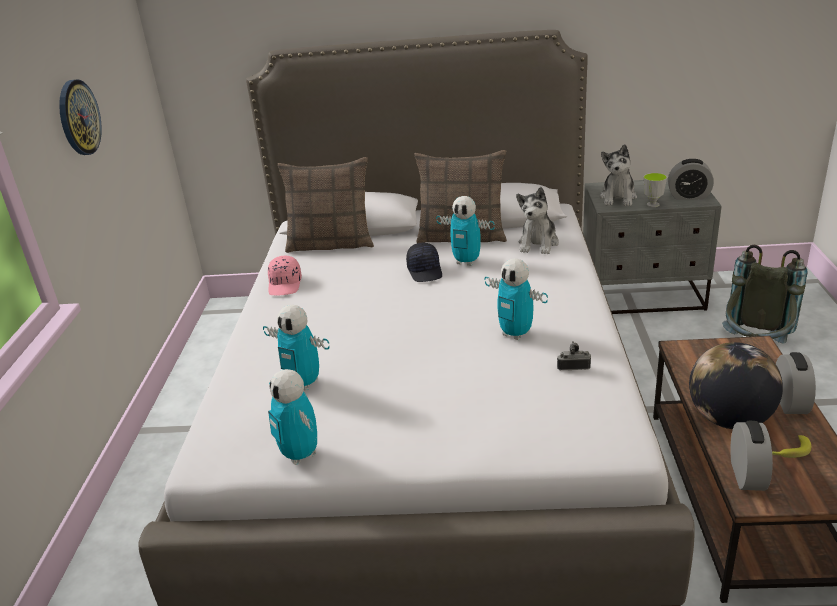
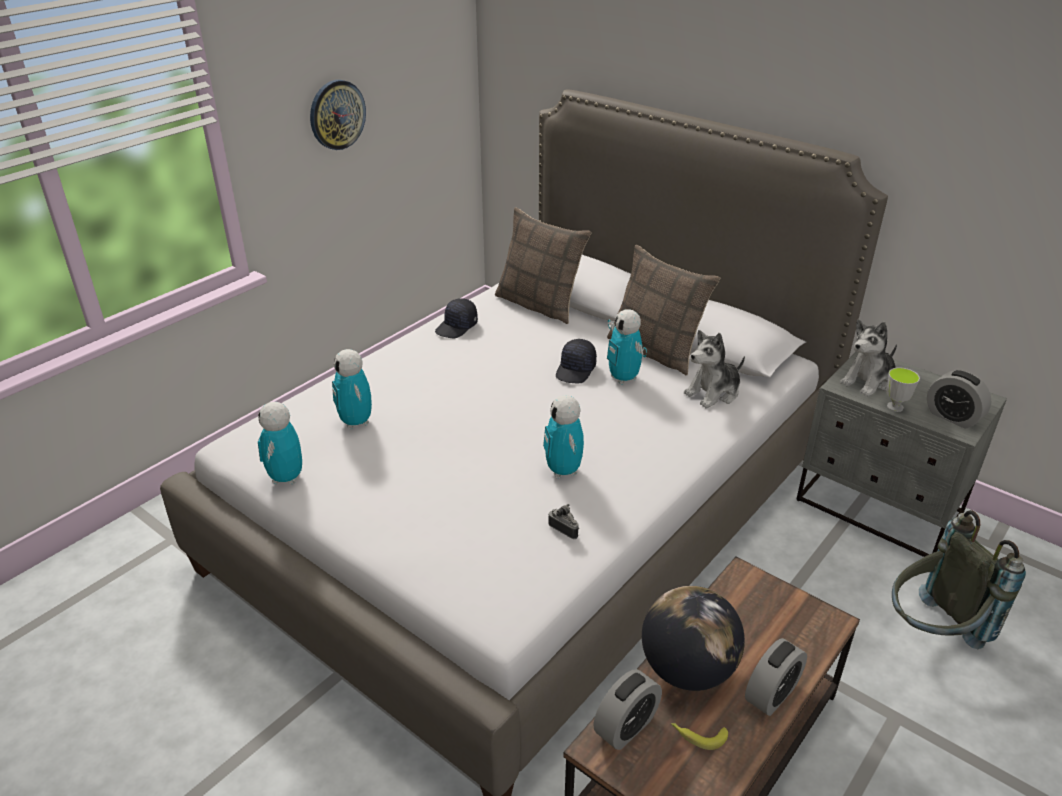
camera: 35 degrees right, 5 degrees up
pink cap [268,256,302,296] -> black cap [435,298,478,338]

